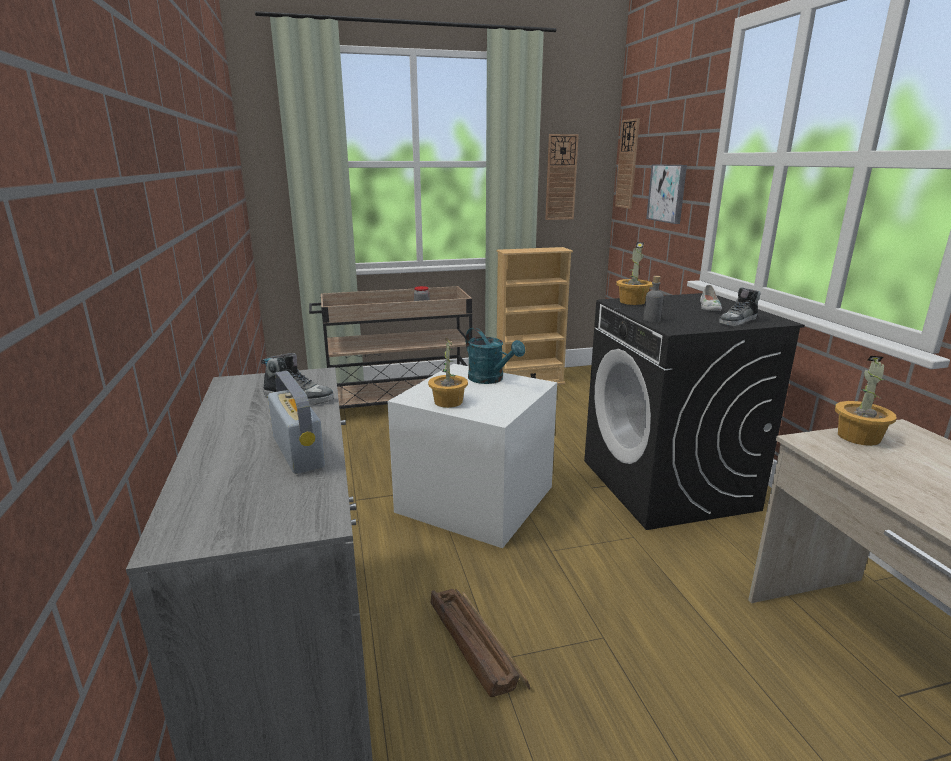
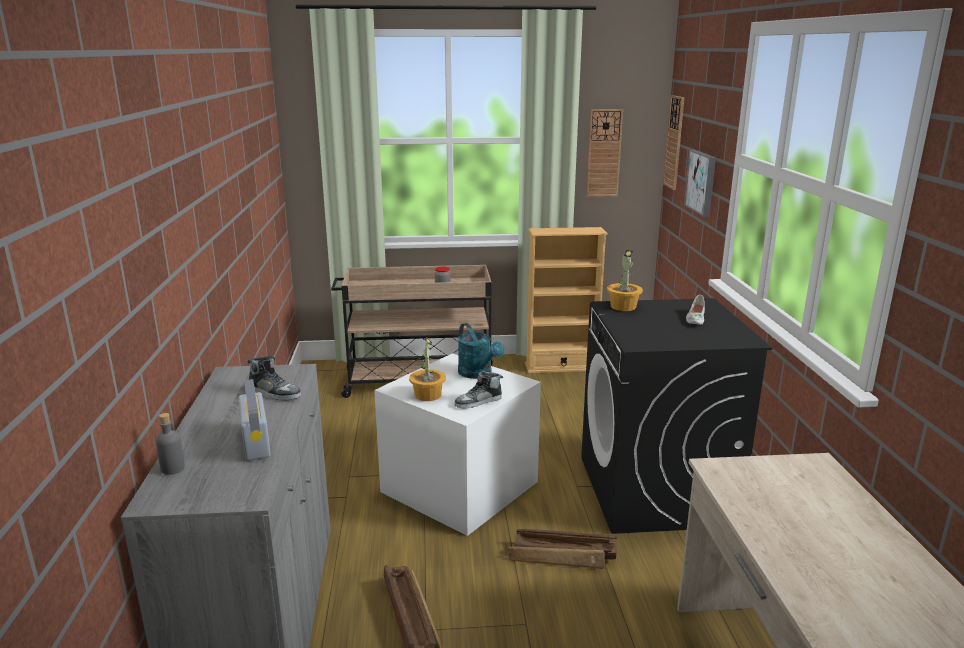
camera: 10 degrees right, 0 degrees up
grey bottle [643,276,663,322] -> grey bottle moved to [156,413,185,475]
shoe [719,287,761,326] -> shoe moved to [454,371,503,409]
potted plant [835,356,897,446] -> none
none -> crate [508,529,617,569]

